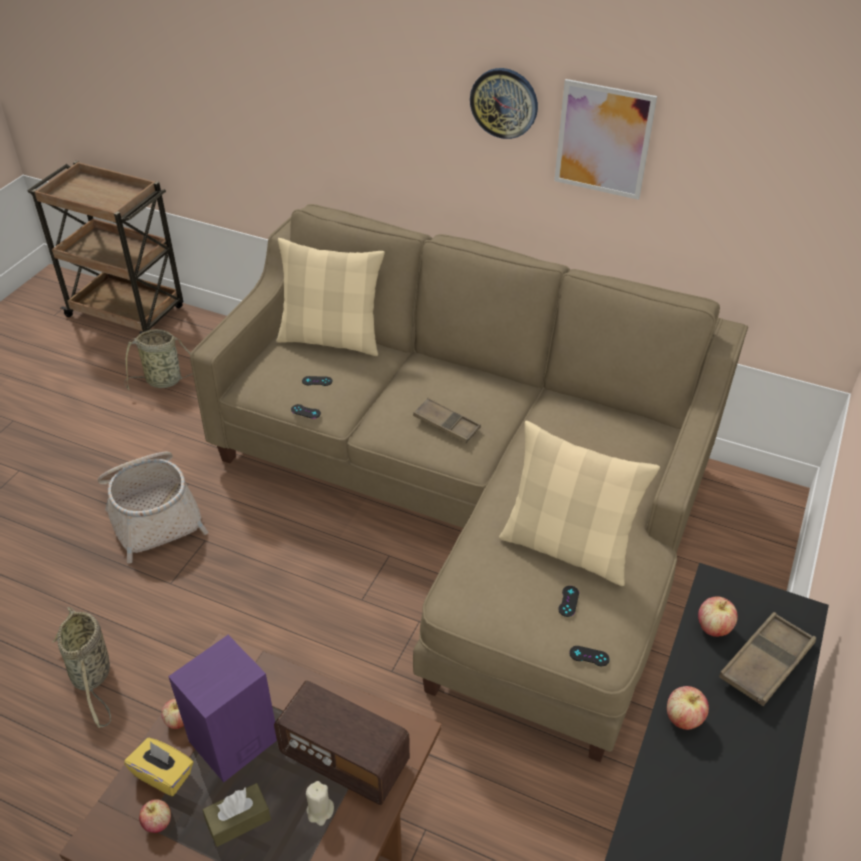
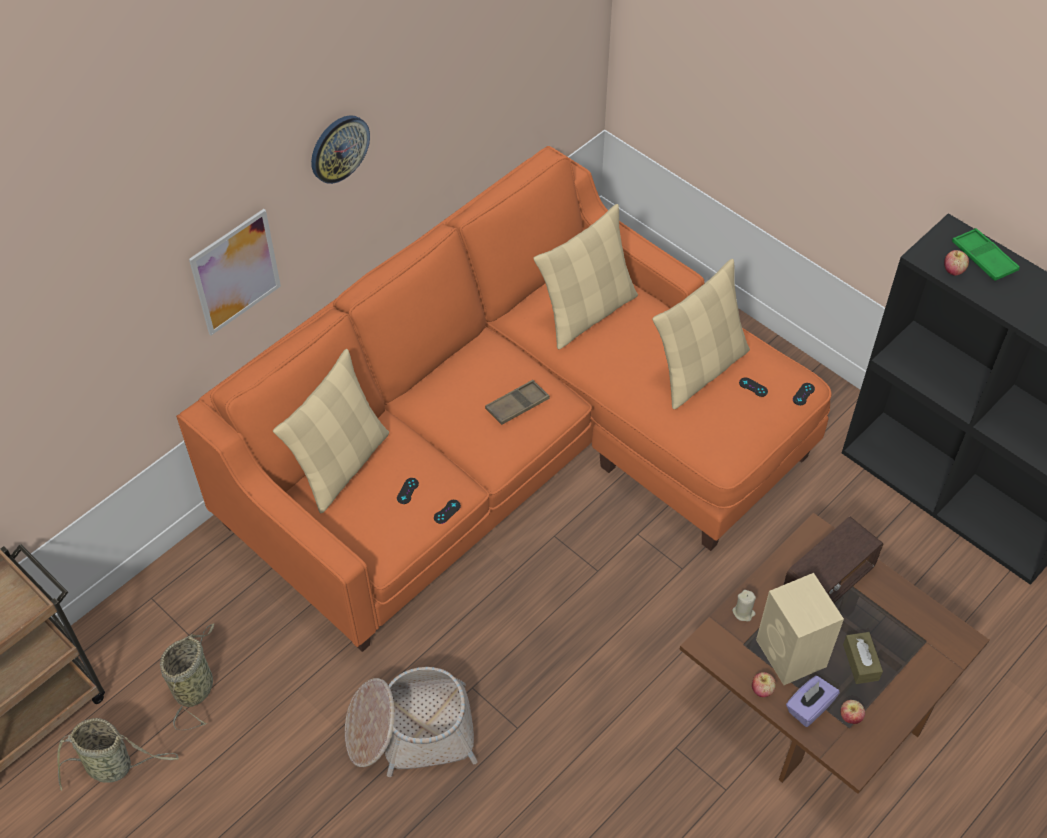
camera: 70 degrees left, 10 degrees up
basket [52,607,111,728] -> basket moved to [57,718,179,791]
yellow tissue box [124,738,194,796] -> purple tissue box [786,676,840,727]
purple speaker [168,635,277,782] -> beige speaker [756,573,844,685]
beige sofa [190,204,748,762] -> orange sofa [176,146,832,652]
beige candle [306,781,334,826] -> beige candle moved to [732,590,756,621]
picture [554,79,657,200] -> picture moved to [189,209,281,335]
apple [667,686,709,730] -> none
brown tray [719,612,816,706] -> green tray [952,228,1020,281]
none -> beige pillow [533,204,638,349]

